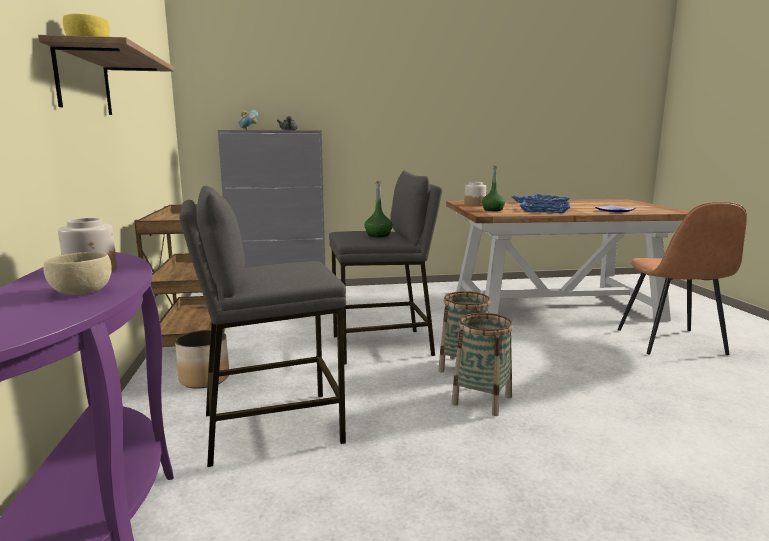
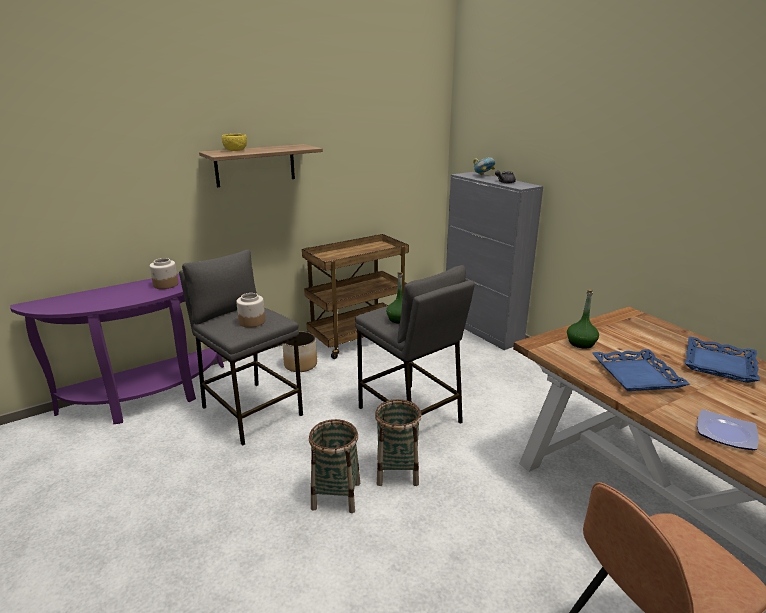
camera: 65 degrees right, 10 degrees up
beige bowl [43,252,112,295] -> none
jar [464,182,486,206] -> jar moved to [236,293,265,328]

